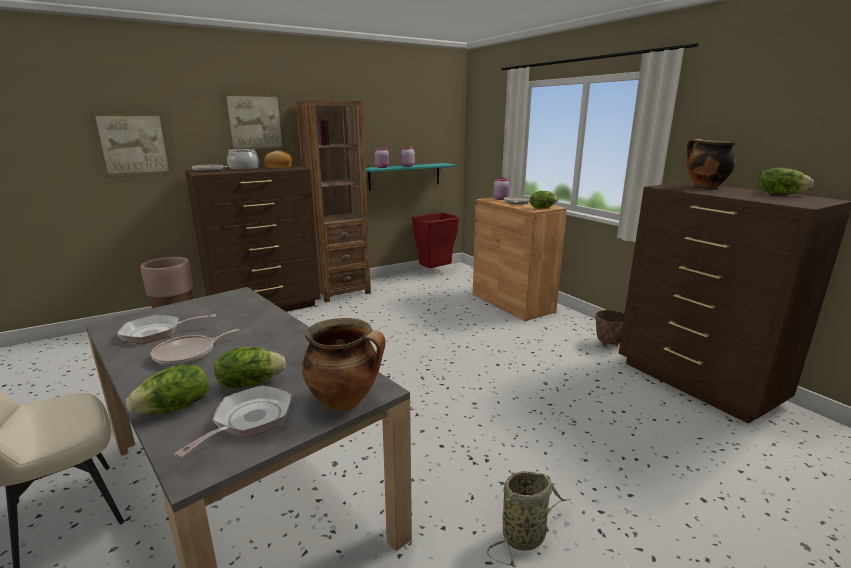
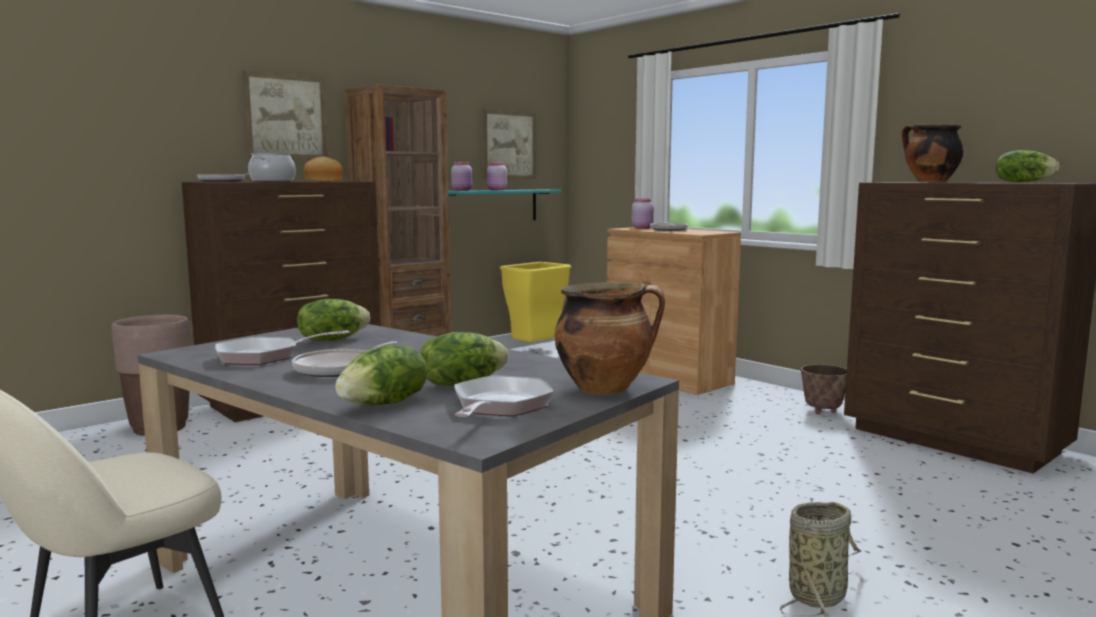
camera: 10 degrees left, 10 degrees down
picture [90,112,174,178] -> picture moved to [482,109,536,179]
red trash can [411,213,460,268] -> yellow trash can [500,262,571,342]
lettuce [530,191,558,209] -> lettuce moved to [297,299,370,341]

